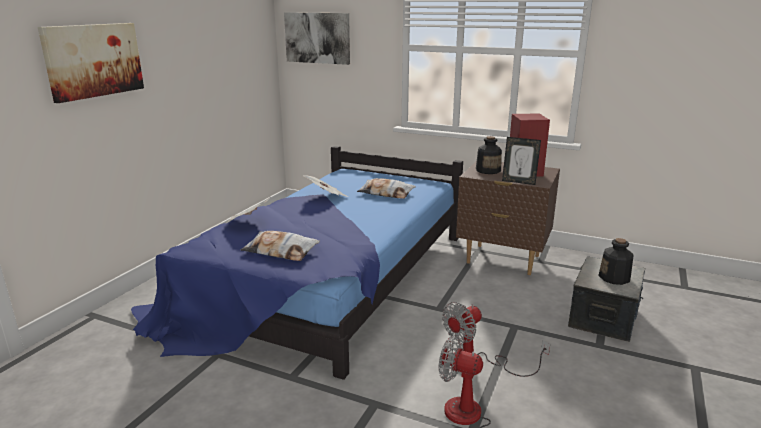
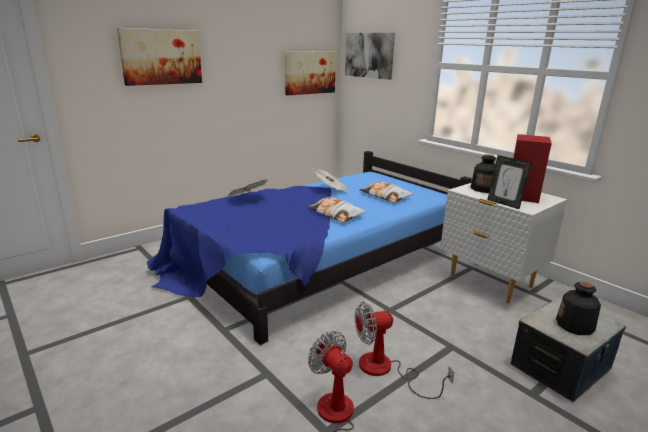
camera: 25 degrees right, 0 degrees up
pillow [241,231,320,261] -> pillow moved to [306,197,366,223]
brown nightstand [456,161,560,275] -> white nightstand [440,183,567,303]
none -> picture [285,51,336,95]

